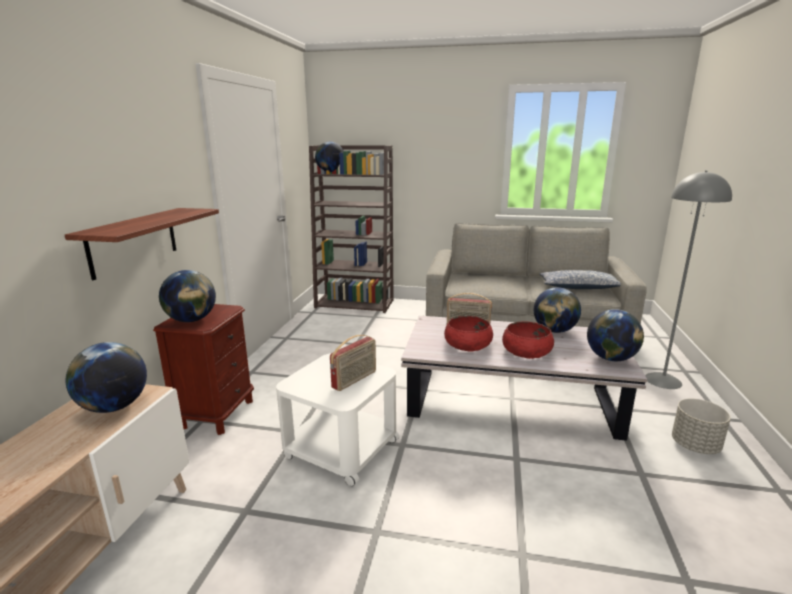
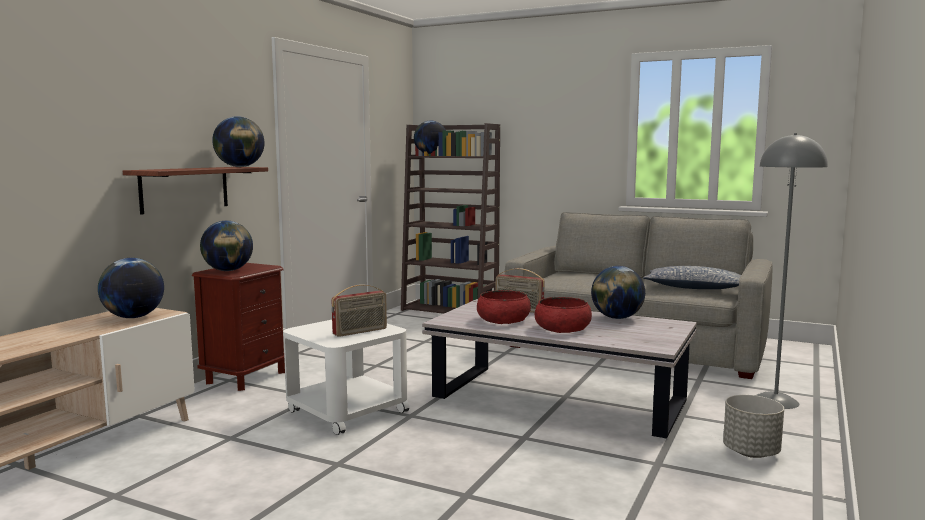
camera: 15 degrees right, 10 degrees down
globe [587,309,644,361] -> globe moved to [212,116,265,167]

